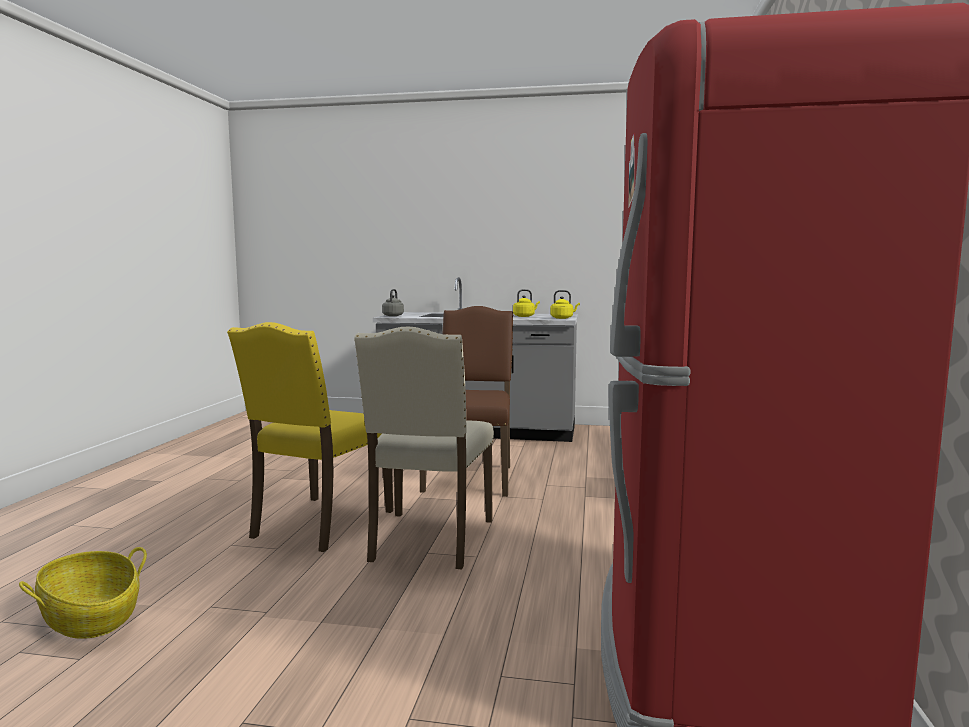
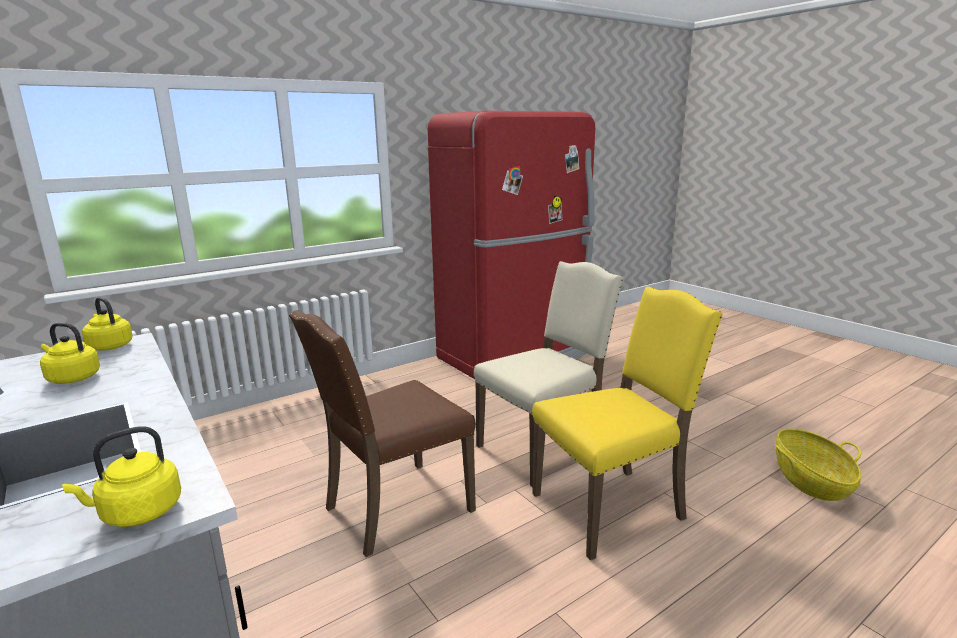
camera: 135 degrees left, 10 degrees up
grey kettle [382,289,404,316] -> yellow kettle [62,426,181,527]

